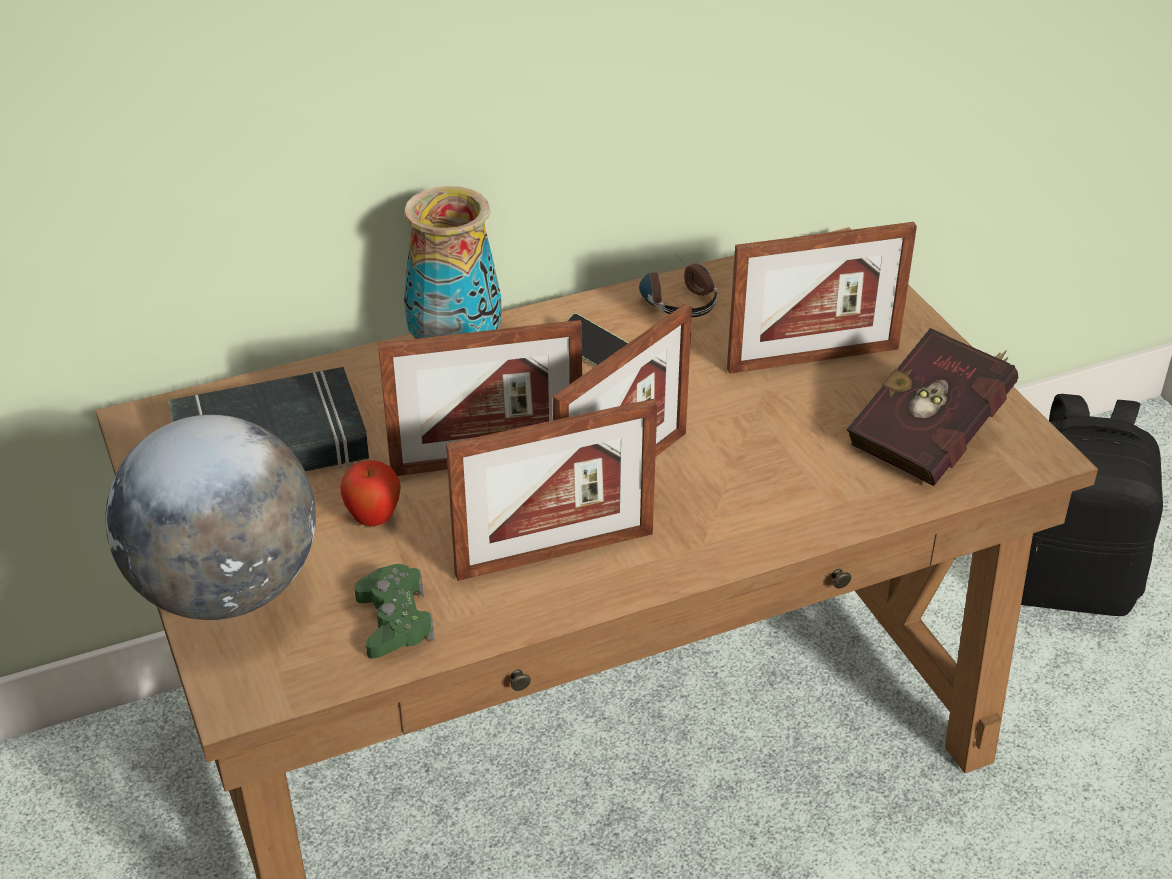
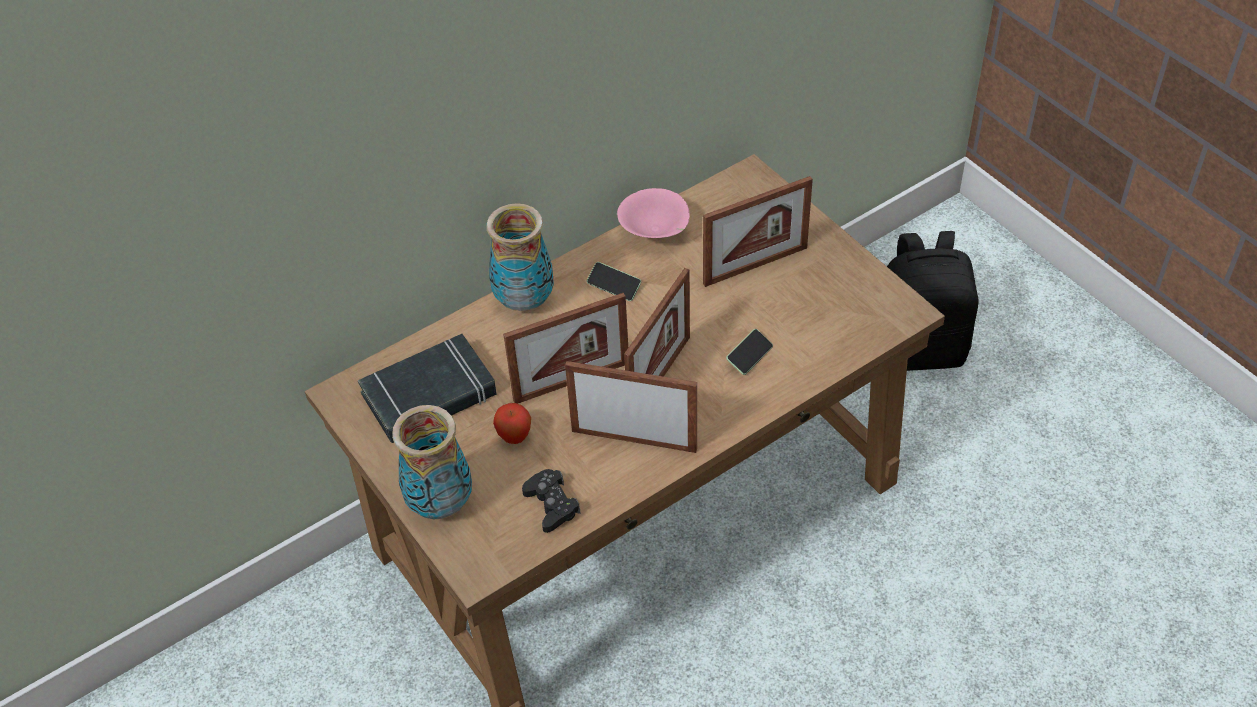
camera: 10 degrees left, 10 degrees up
globe [105,415,316,620] -> vase [392,405,472,519]
green game controller [354,564,435,659] -> black game controller [522,469,581,533]
picture frame [446,399,657,581] -> picture frame turned 135 degrees counterclockwise [565,361,697,453]
headphones [639,256,718,317] -> pink bowl [617,188,690,238]
red book [847,328,1018,486] -> none
none -> phone [726,329,773,375]

